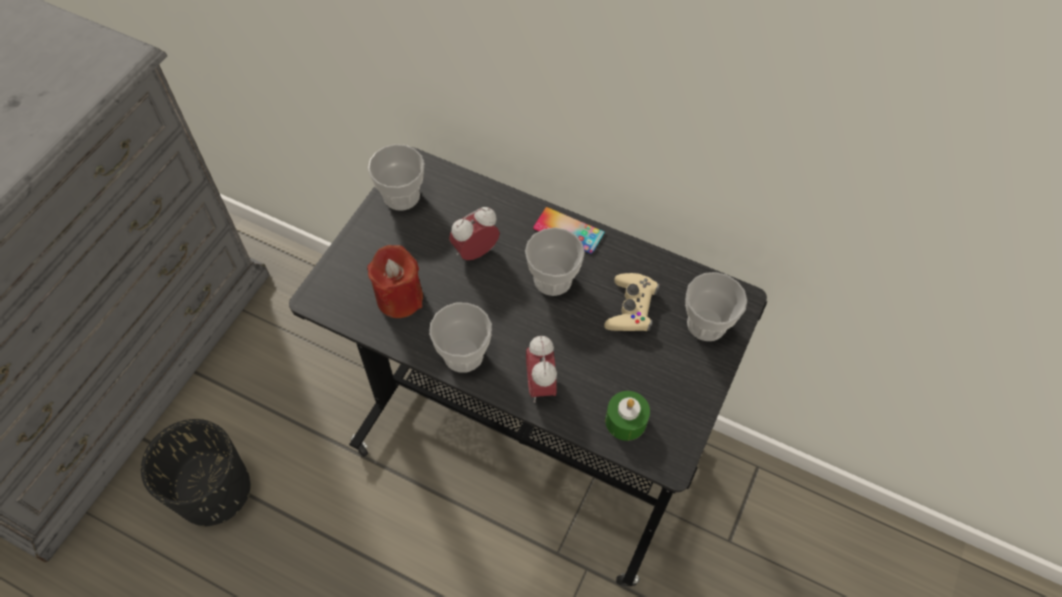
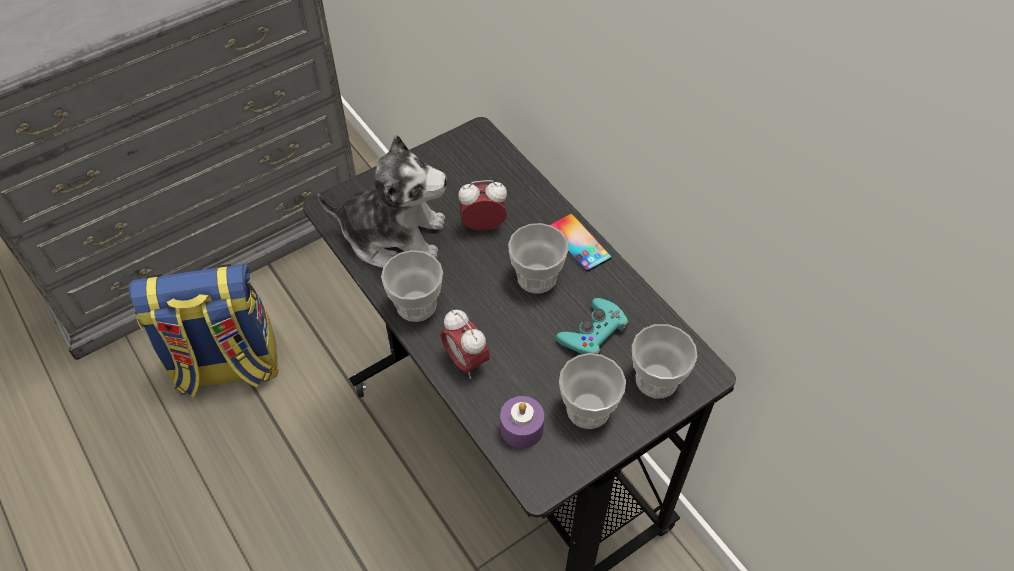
camera: 30 degrees right, 5 degrees down
black planter [141,419,251,527] -> backpack [129,264,279,398]
red candle [367,245,423,318] -> plush toy [317,135,447,268]
cup [368,144,424,210] -> cup moved to [559,353,626,429]
alarm clock [526,336,557,403] -> alarm clock turned 60 degrees counterclockwise [441,310,490,379]
beige game controller [604,273,660,331] -> turquoise game controller [556,298,629,354]
green candle [605,391,650,441] -> purple candle [500,396,544,449]

